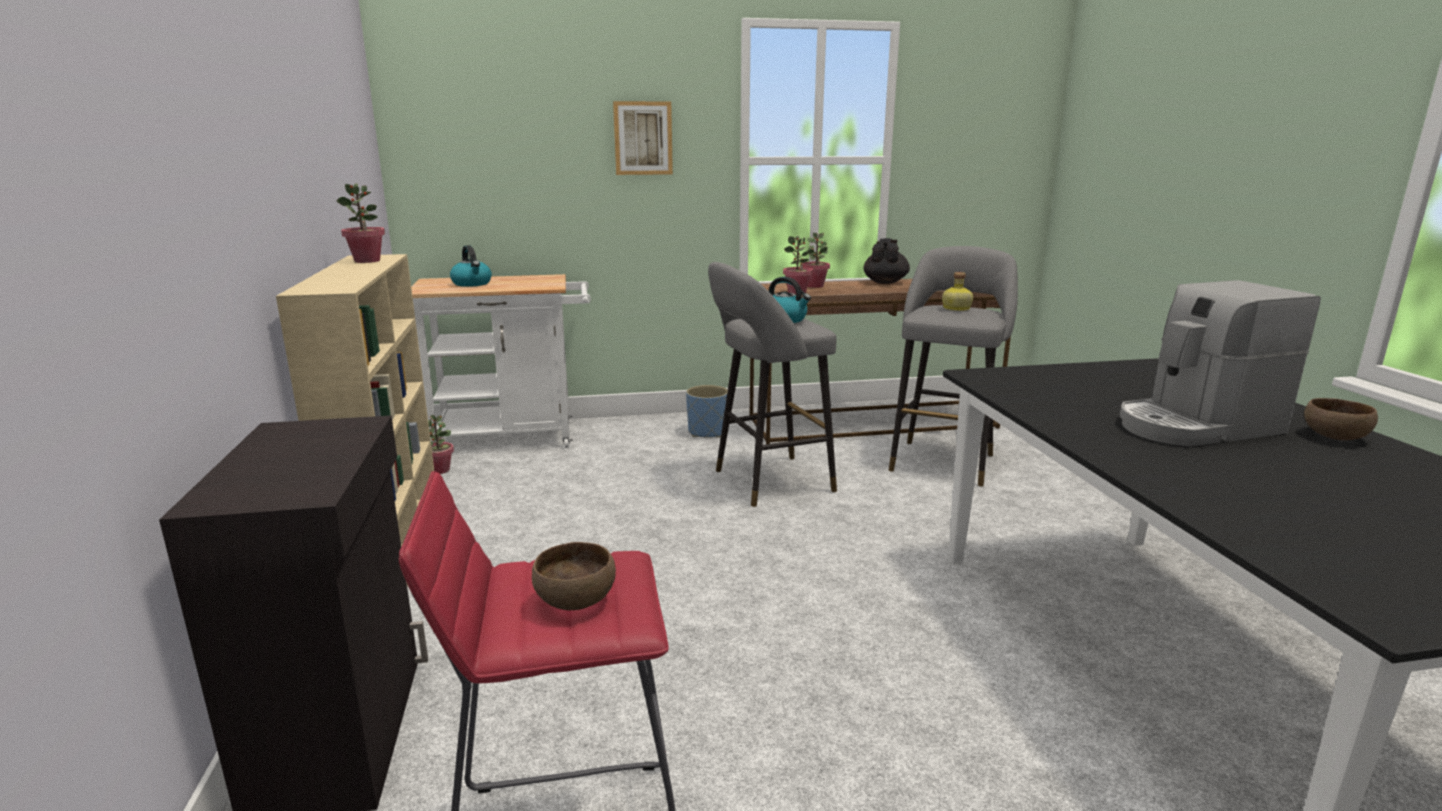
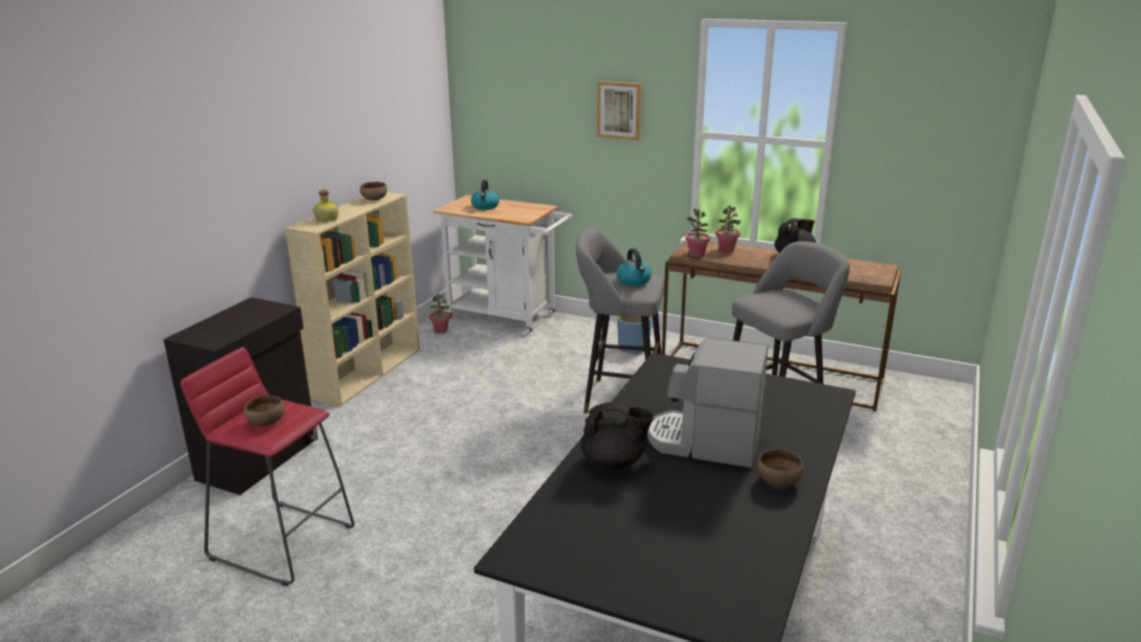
camera: 35 degrees right, 5 degrees up
potted plant [336,183,385,263] -> brown bowl [360,182,387,200]
bottle [942,272,973,311] -> bottle moved to [313,190,339,222]
none -> black teapot [581,402,654,469]

